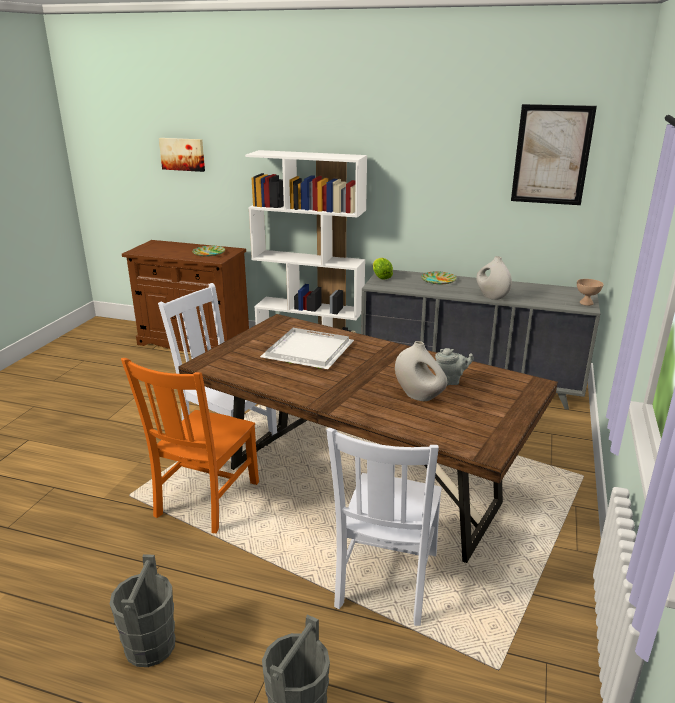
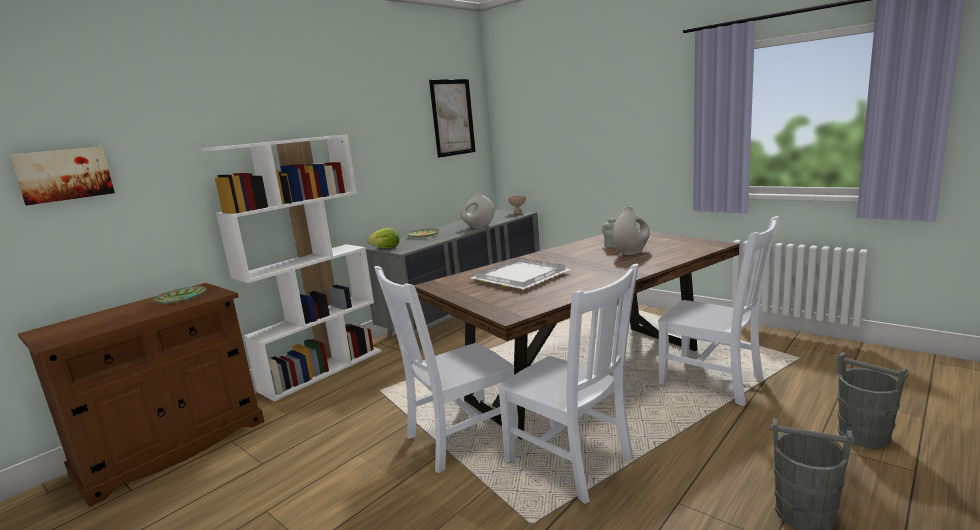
camera: 65 degrees left, 10 degrees down
orange chair [121,358,259,533] -> white chair [497,264,639,504]

